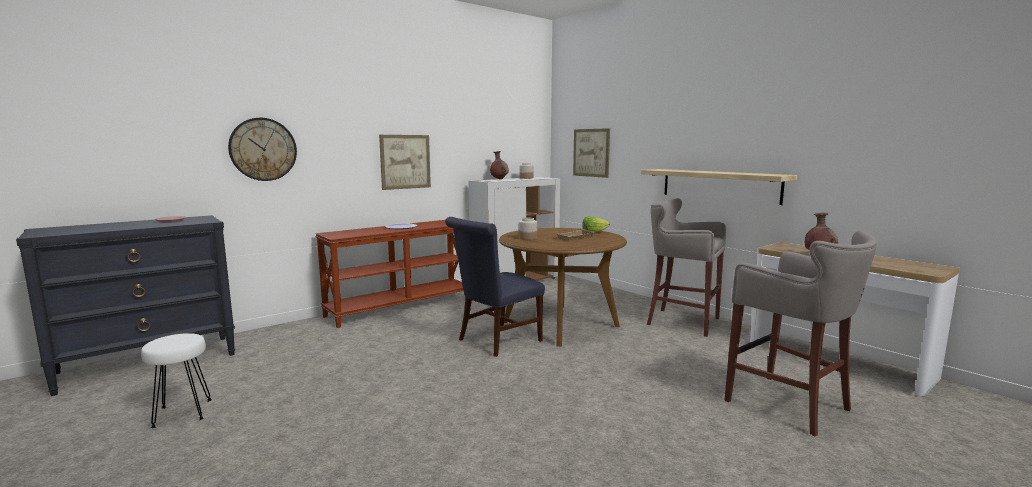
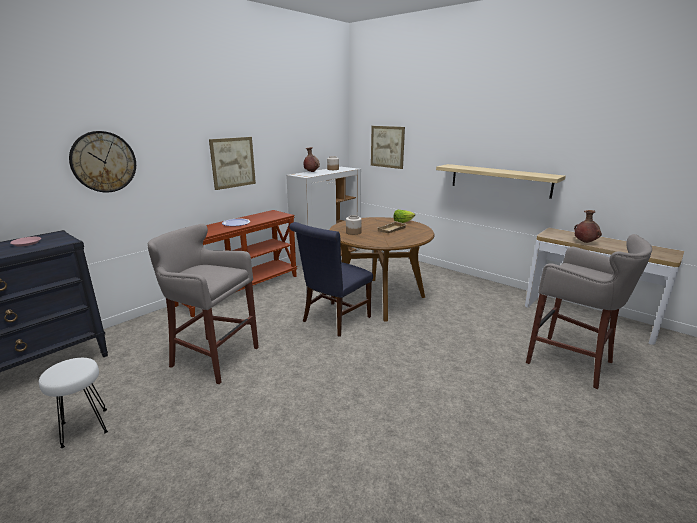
camera: 10 degrees left, 10 degrees up
grey stool [647,198,726,337] -> grey stool moved to [148,224,259,384]

